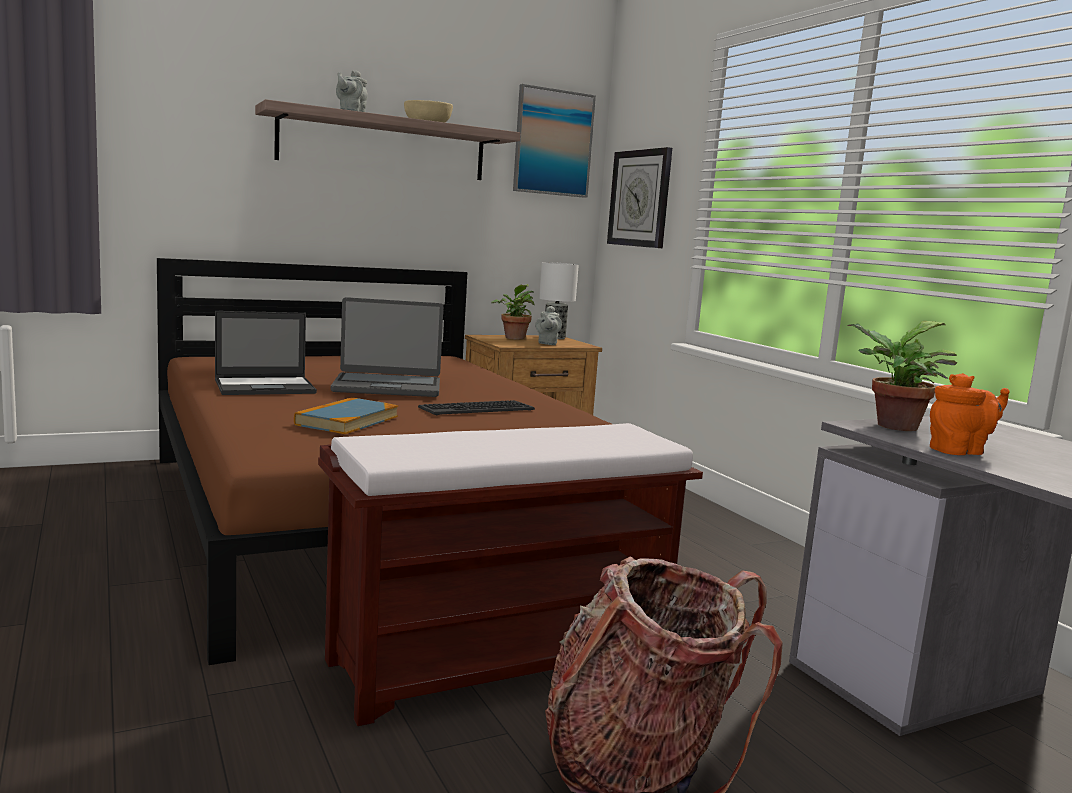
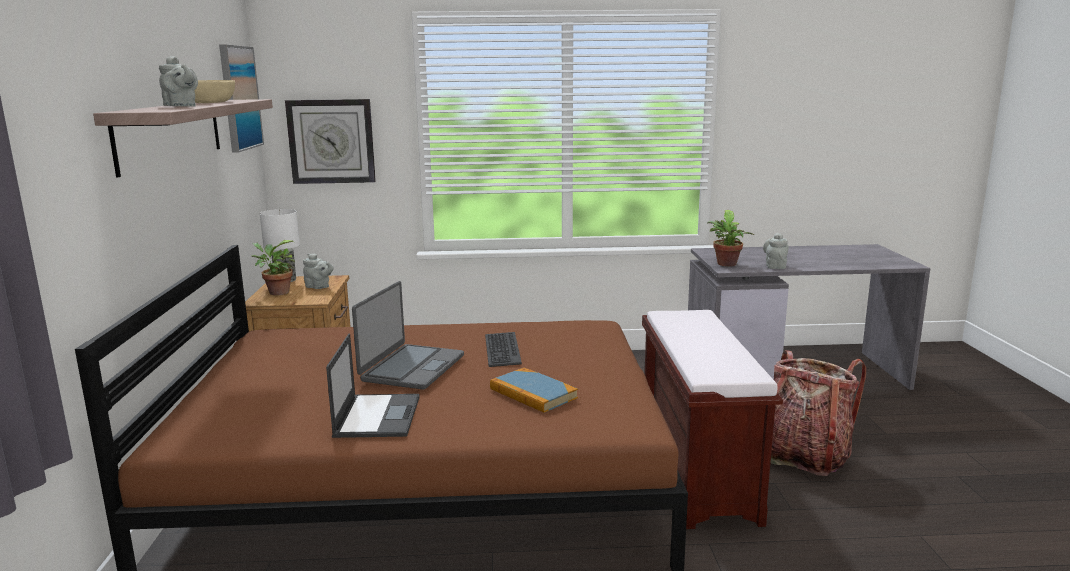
camera: 65 degrees left, 5 degrees up
orange teapot [930,373,1010,455] -> grey teapot [763,233,789,269]

